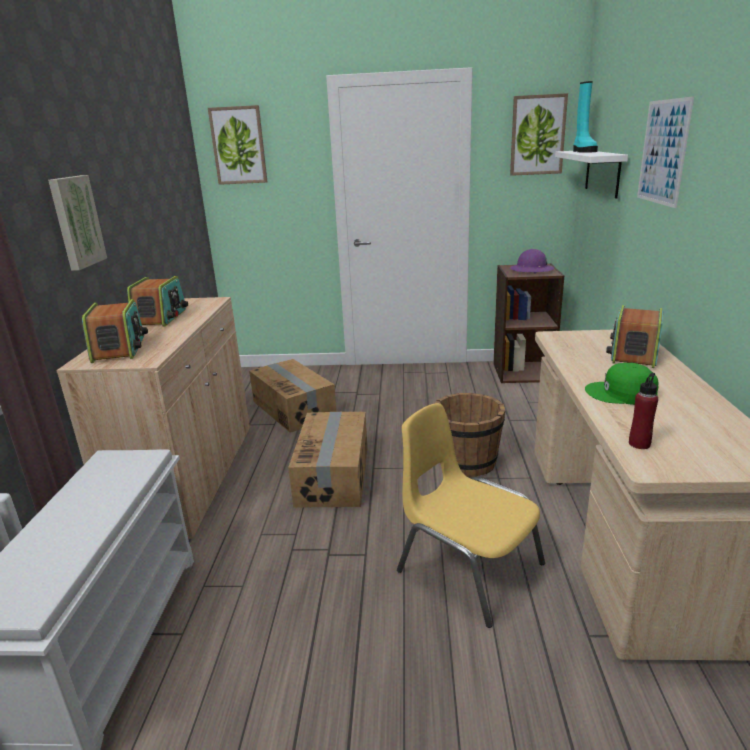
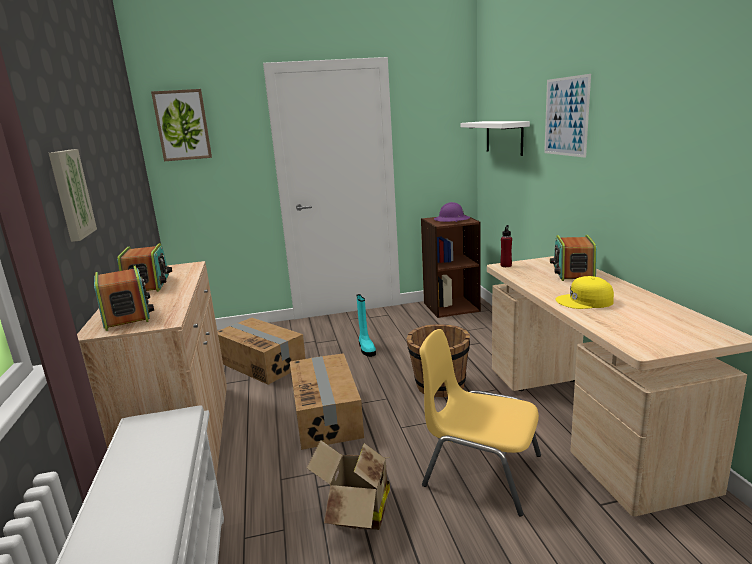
camera: 15 degrees left, 5 degrees down
picture [510,93,568,176] -> none
turquoise boot [573,81,598,153] -> turquoise boot moved to [356,294,376,357]
green cap [585,363,658,405] -> yellow cap [555,276,614,309]
red bottle [629,373,658,449] -> red bottle moved to [500,225,512,267]
none -> cardboard box [307,440,390,530]

